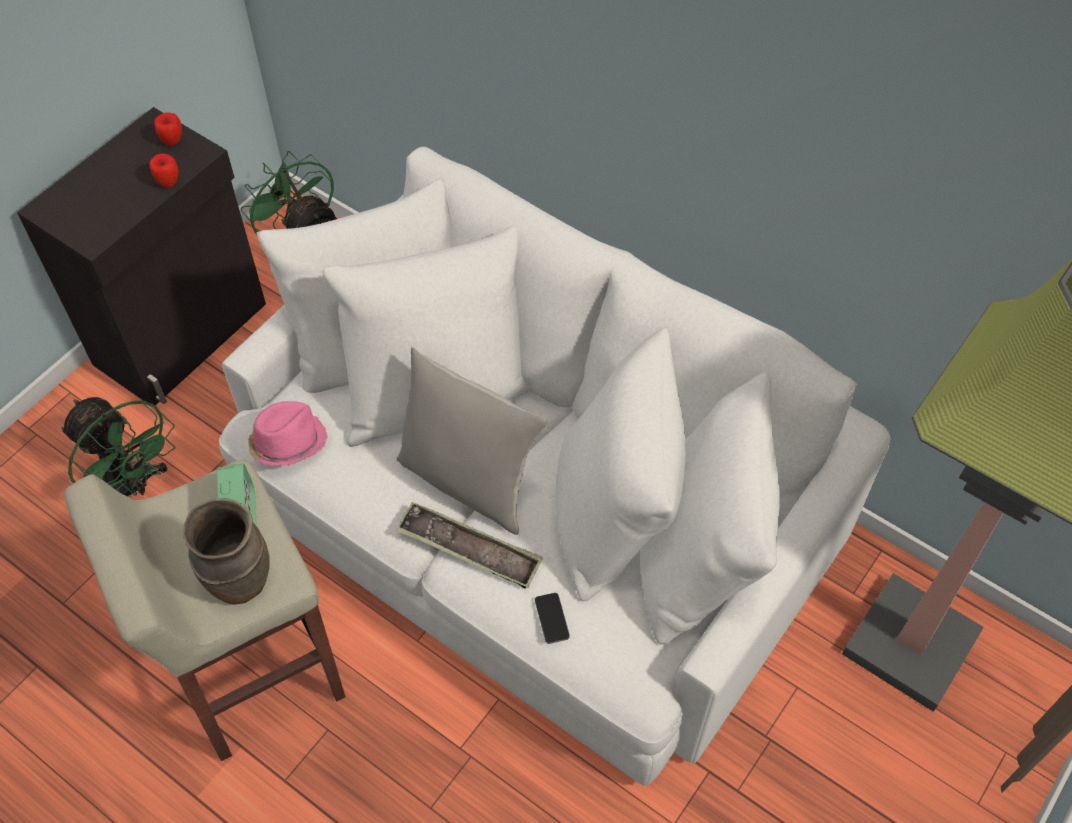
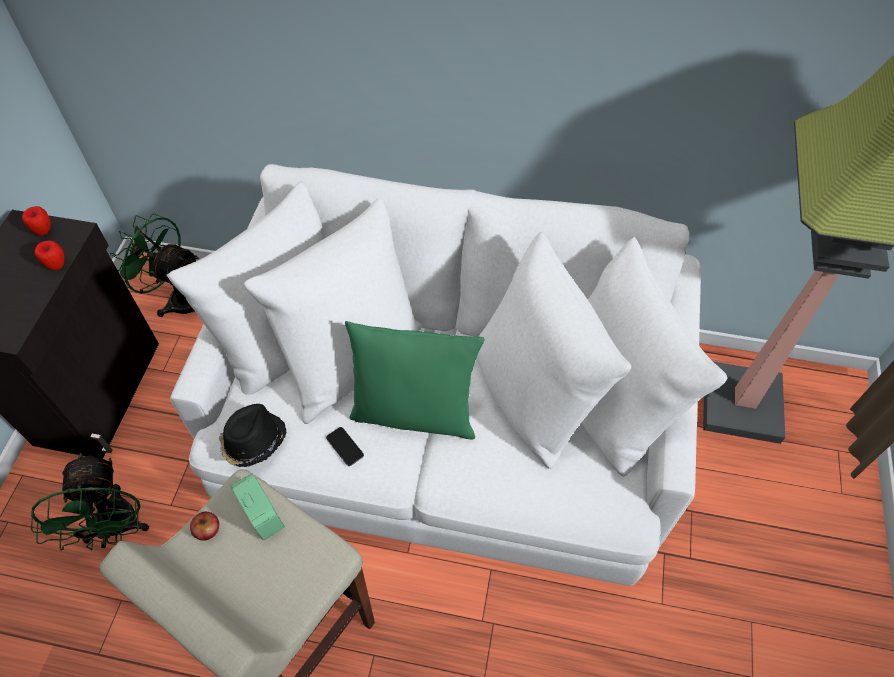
camera: 25 degrees left, 0 degrees up
green fan [61,397,175,496] -> green fan turned 60 degrees clockwise [31,453,149,550]
brown vase [182,498,270,605] -> none
pink hat [248,401,328,466] -> black hat [219,404,287,467]
grey pillow [396,348,547,535] -> green pillow [345,321,485,439]
tray [396,502,543,589] -> none
phone [535,593,570,644] -> phone moved to [326,427,364,466]
none -> apple [190,512,219,541]

